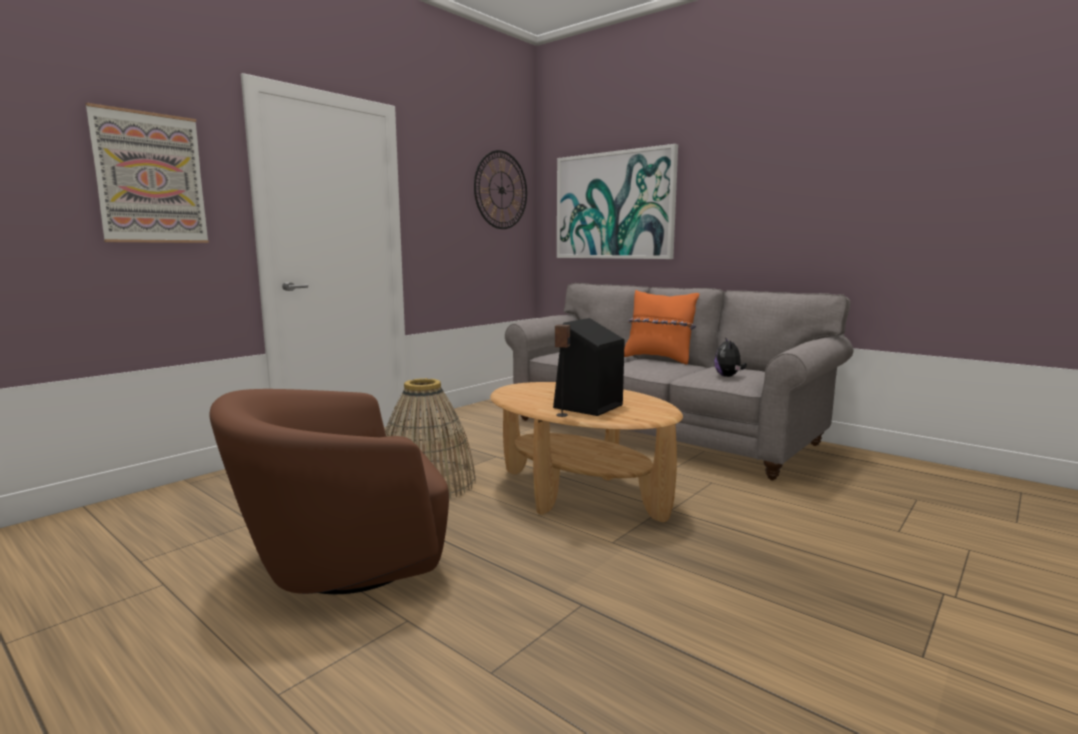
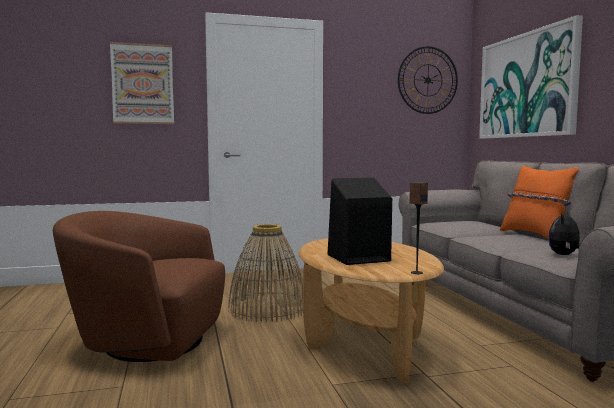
camera: 35 degrees right, 5 degrees down
speaker [555,324,570,417] -> speaker moved to [409,182,428,274]

